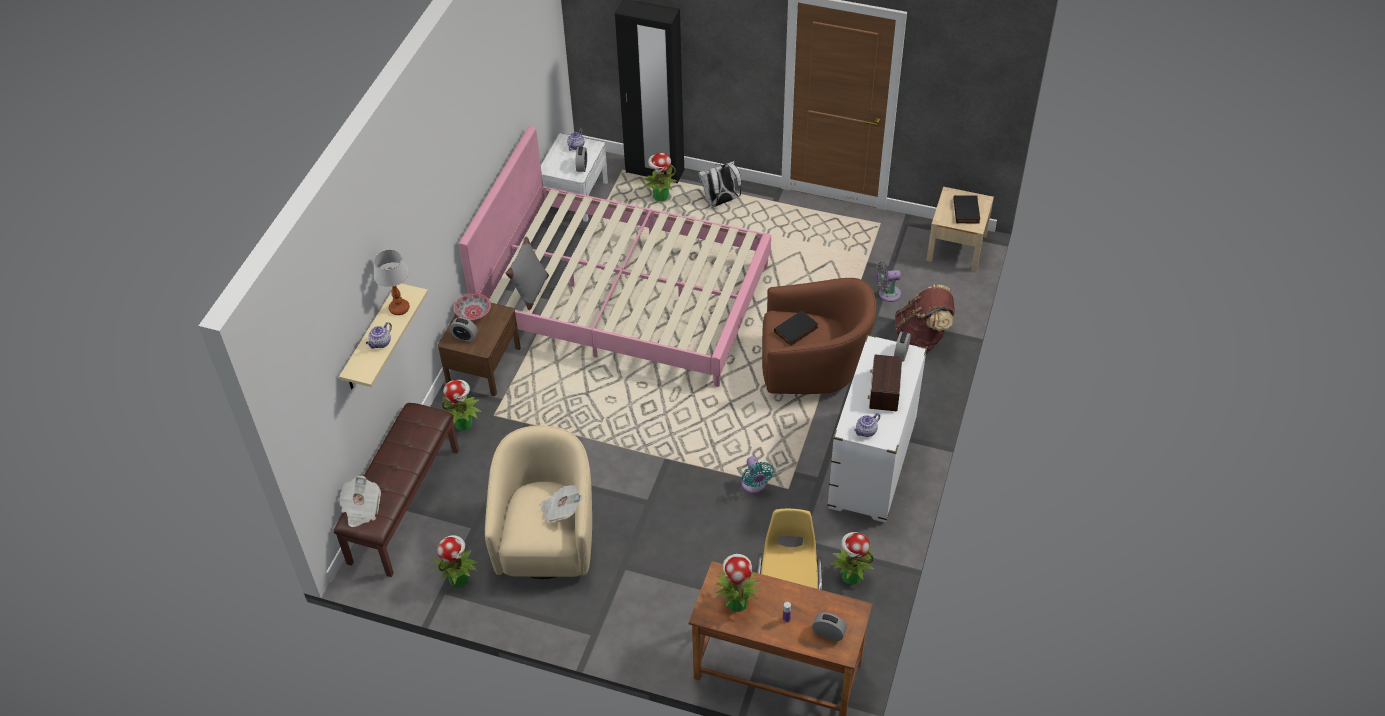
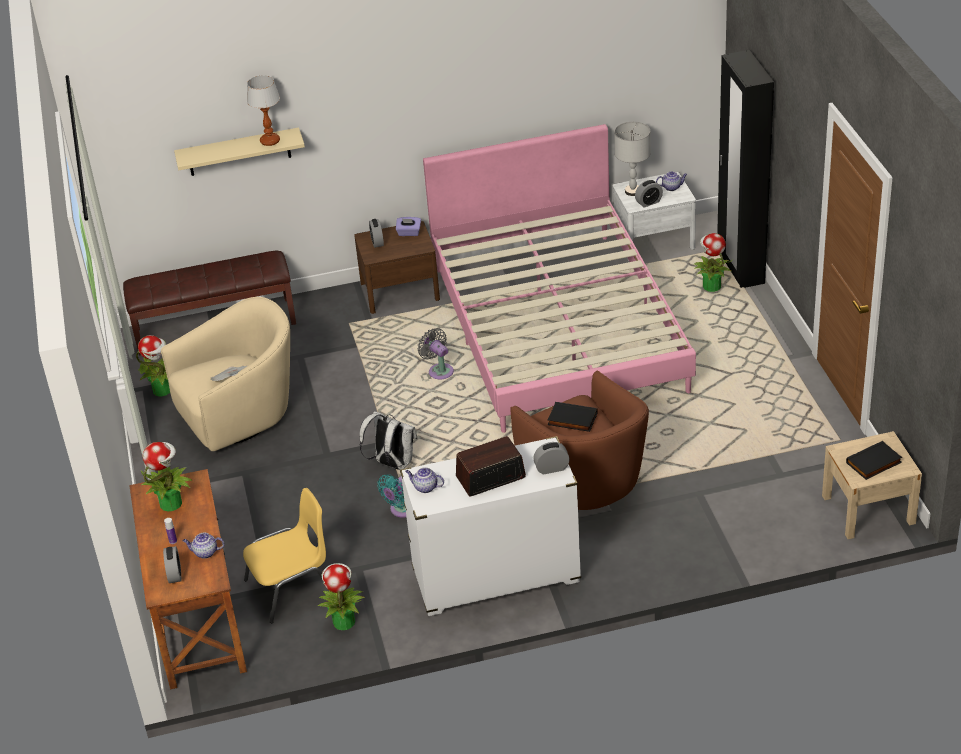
camera: 60 degrees right, 10 degrees down
newspaper [339,476,381,527] -> none
teapot [366,322,392,349] -> teapot moved to [183,533,224,559]
potted plant [442,380,481,431] -> none
bowl [454,293,491,320] -> purple tissue box [396,217,421,236]
grey pillow [505,237,549,310] -> none
white backpack [698,161,741,207] -> white backpack moved to [359,411,417,470]
grey fan [876,262,901,302] -> grey fan moved to [417,328,454,379]
brown backpack [895,284,955,351] -> none
none -> grey table lamp [614,122,651,196]

